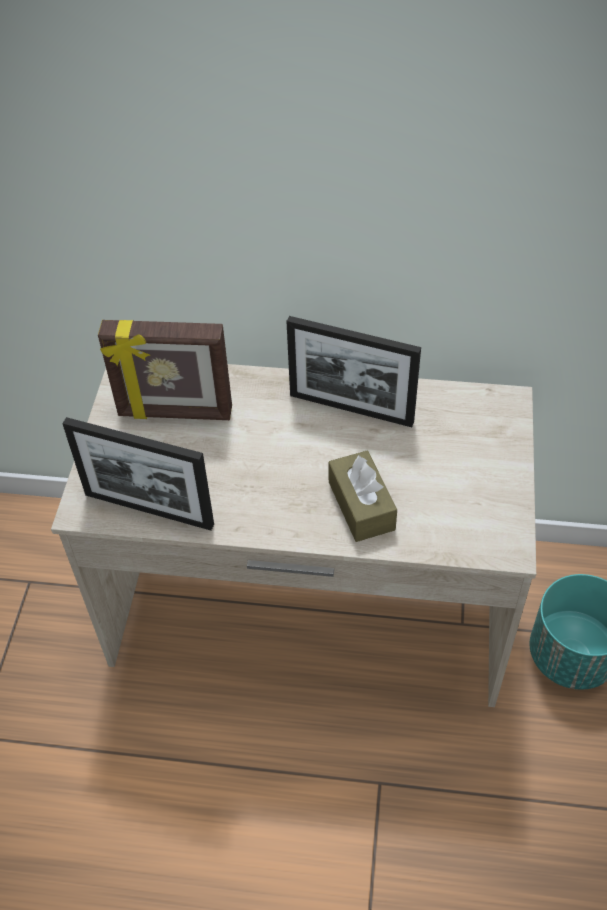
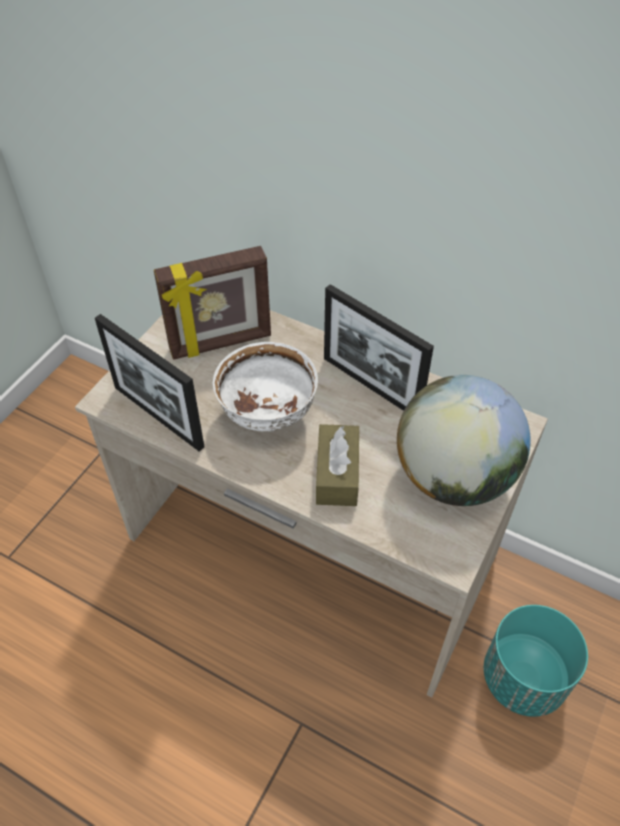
camera: 20 degrees right, 0 degrees up
picture frame [98,320,232,420] -> picture frame turned 45 degrees counterclockwise [154,246,271,360]
none -> white bowl [213,342,318,432]
none -> globe [397,375,531,506]

